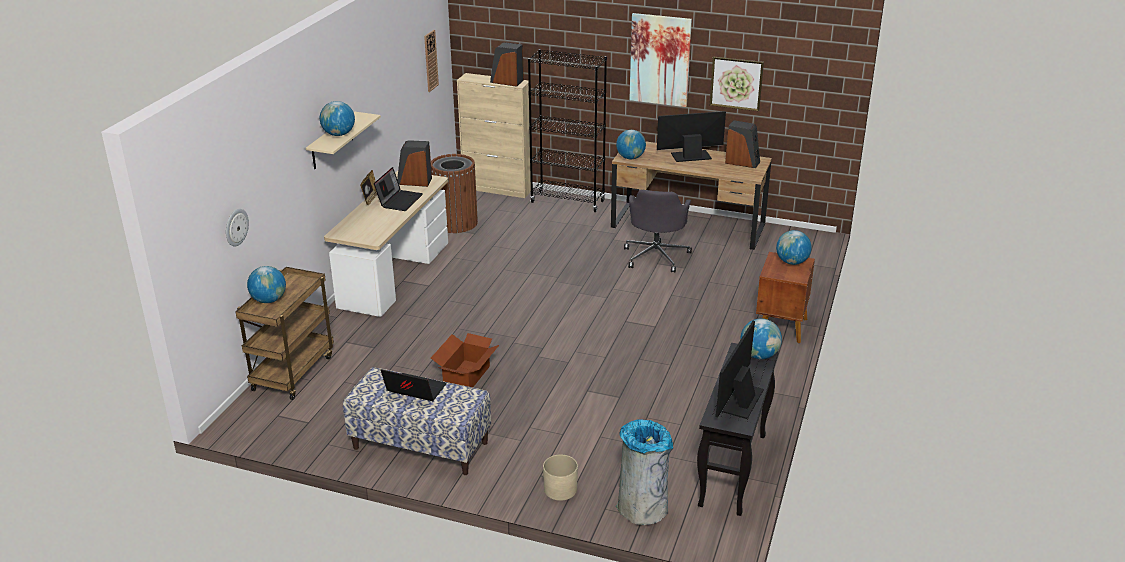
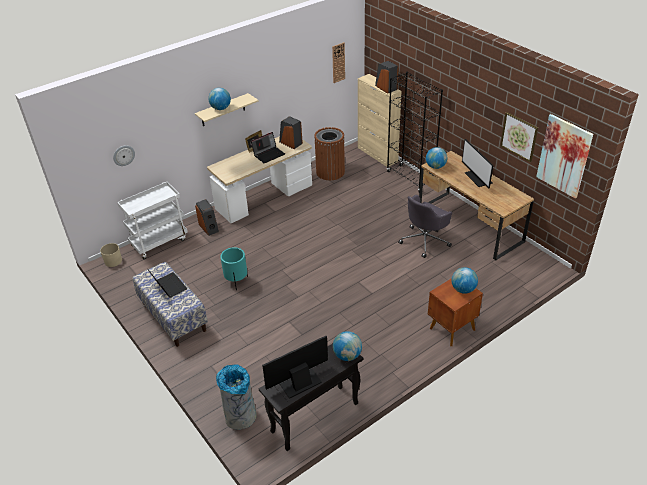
camera: 35 degrees right, 10 degrees up
brown cart [235,267,334,400] -> white cart [117,182,188,260]
globe [247,266,286,303] -> none
cardboard box [431,333,499,387] -> turquoise planter [220,247,248,291]
beige planter [543,454,578,501] -> beige planter moved to [100,243,122,267]
picture [629,13,692,107] -> picture moved to [536,114,593,198]
monitor [657,111,726,162] -> monitor turned 135 degrees counterclockwise [462,139,494,189]
speaker [725,120,760,168] -> speaker moved to [195,199,219,236]

